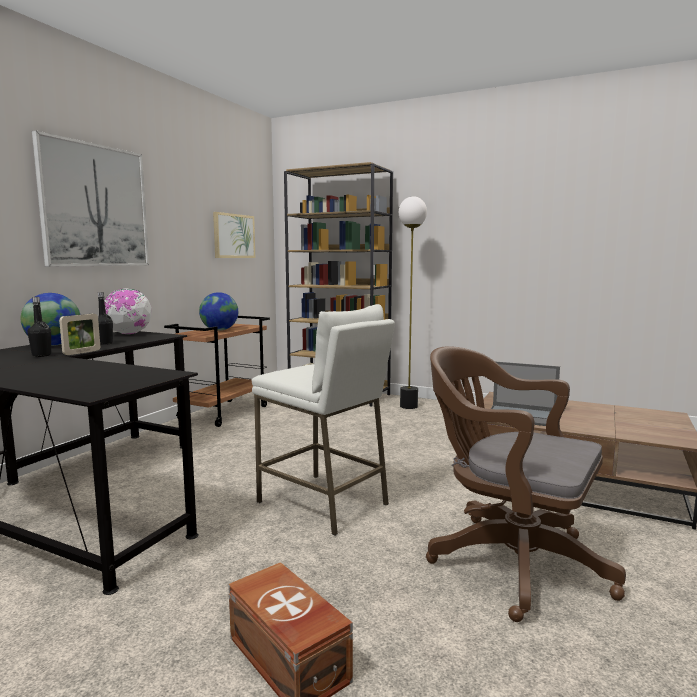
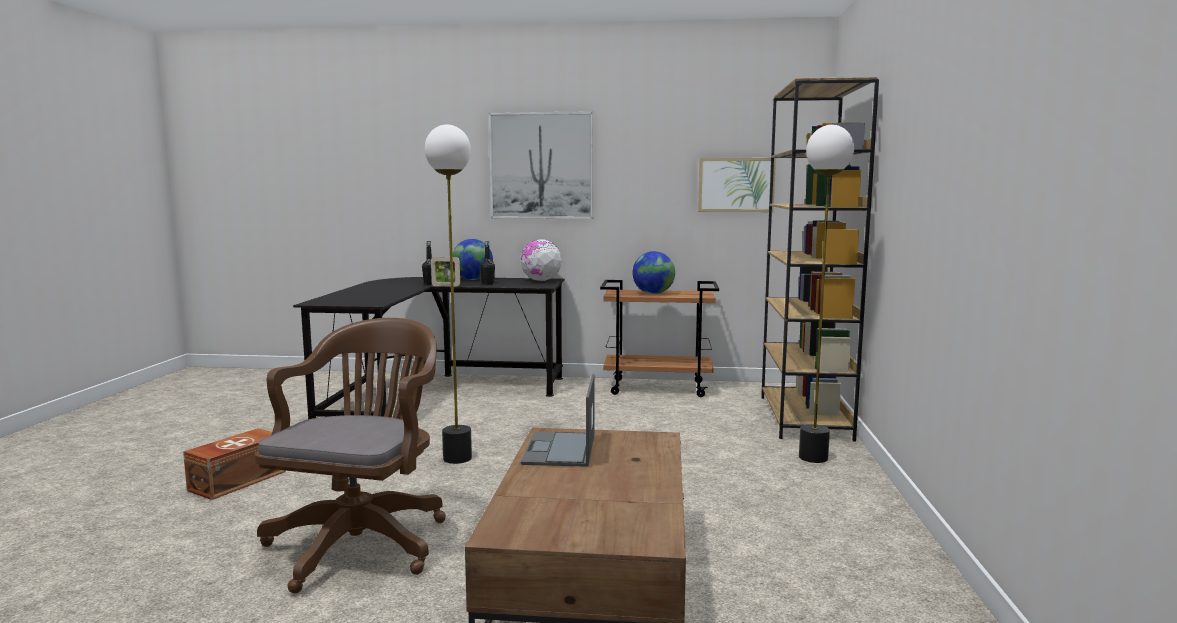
camera: 70 degrees right, 0 degrees up
white stool [252,304,395,535] -> floor lamp [425,124,472,464]

